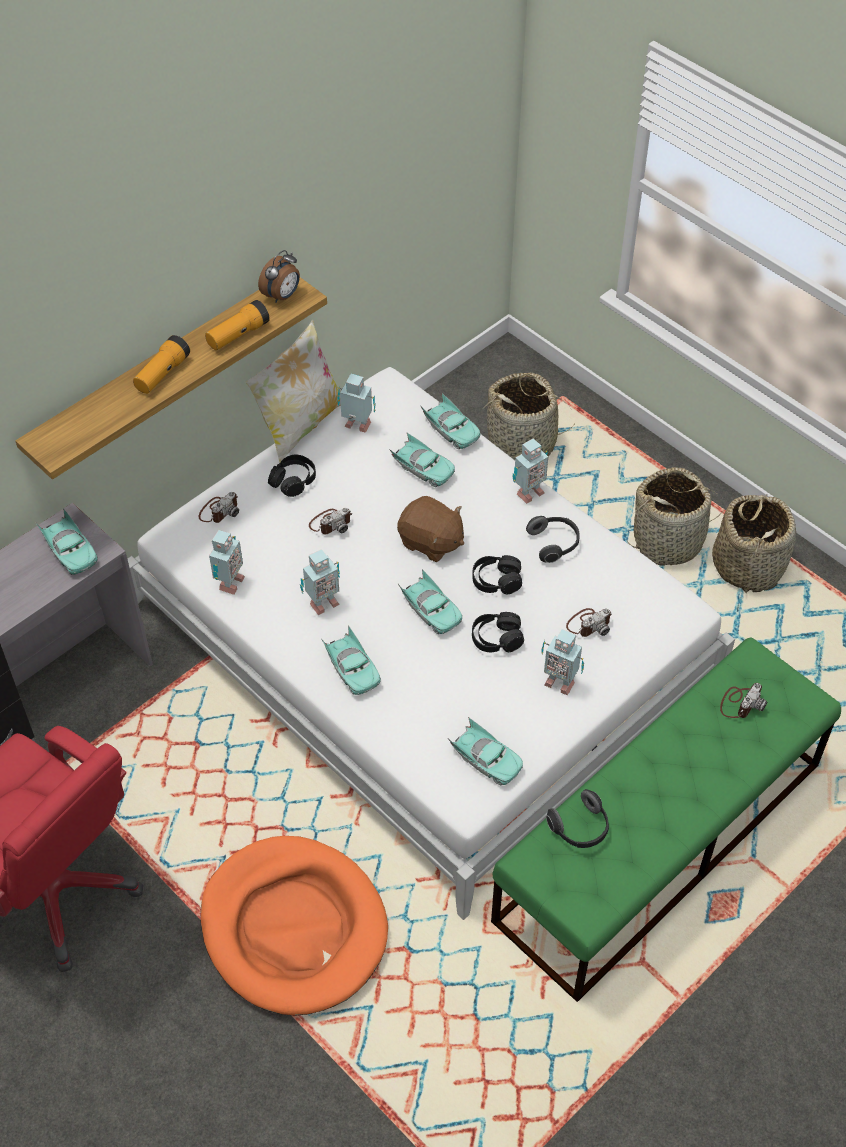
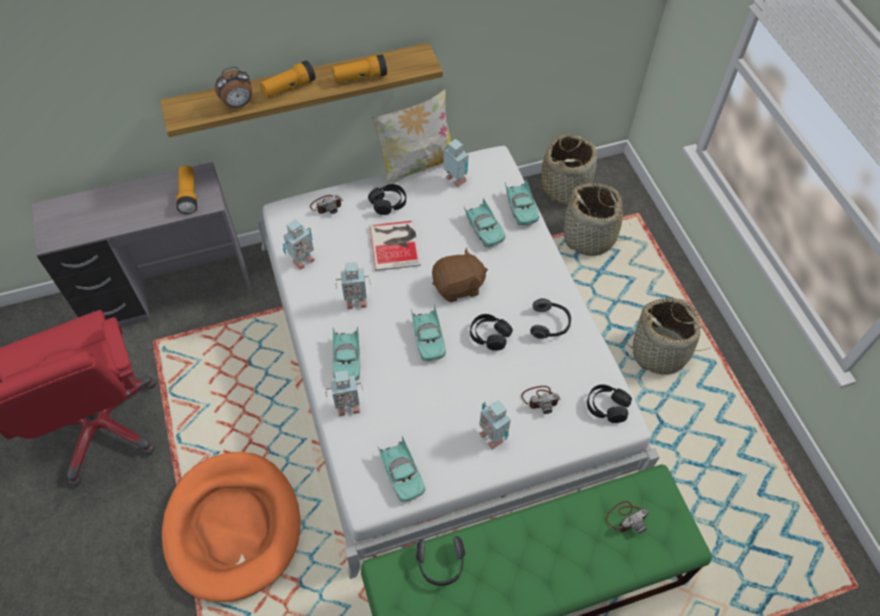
camera: 25 degrees right, 5 degrees up
turquoise toy car [36,508,98,575] -> flashlight [176,166,197,214]
alarm clock [258,250,300,303] -> alarm clock moved to [215,67,252,108]
camera [309,508,352,535] -> book [370,220,421,271]
brown plush toy [397,496,464,562] -> brown plush toy turned 75 degrees counterclockwise [432,248,488,302]
black headphones [472,612,524,653] -> black headphones moved to [587,384,632,423]
toy robot [513,439,548,504] -> toy robot moved to [325,370,363,416]
basket [712,494,796,593] -> basket moved to [541,134,597,205]

